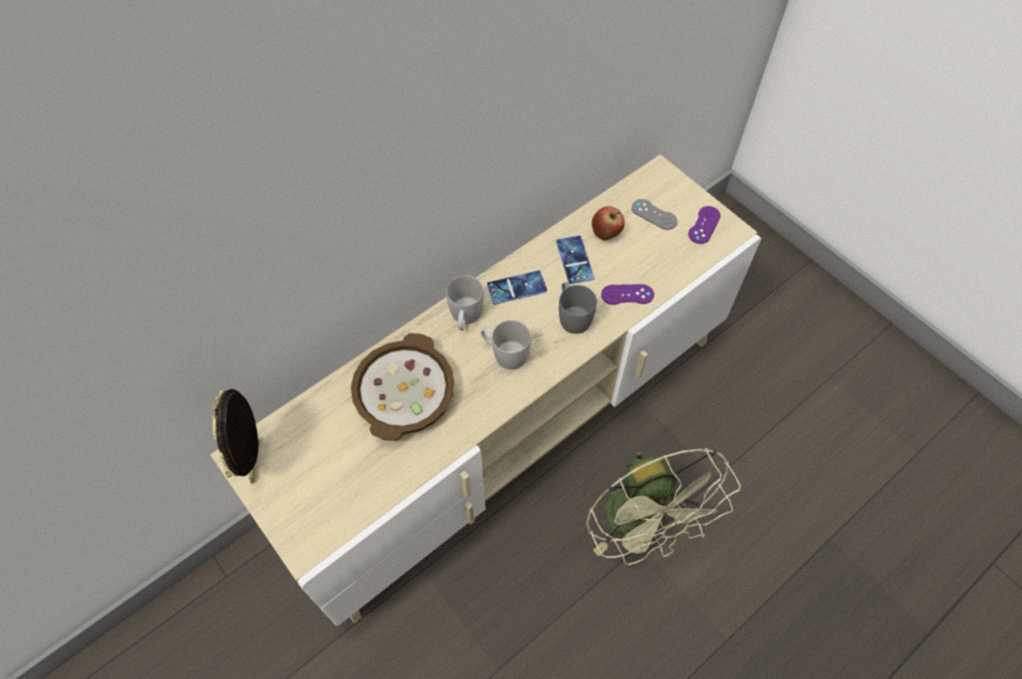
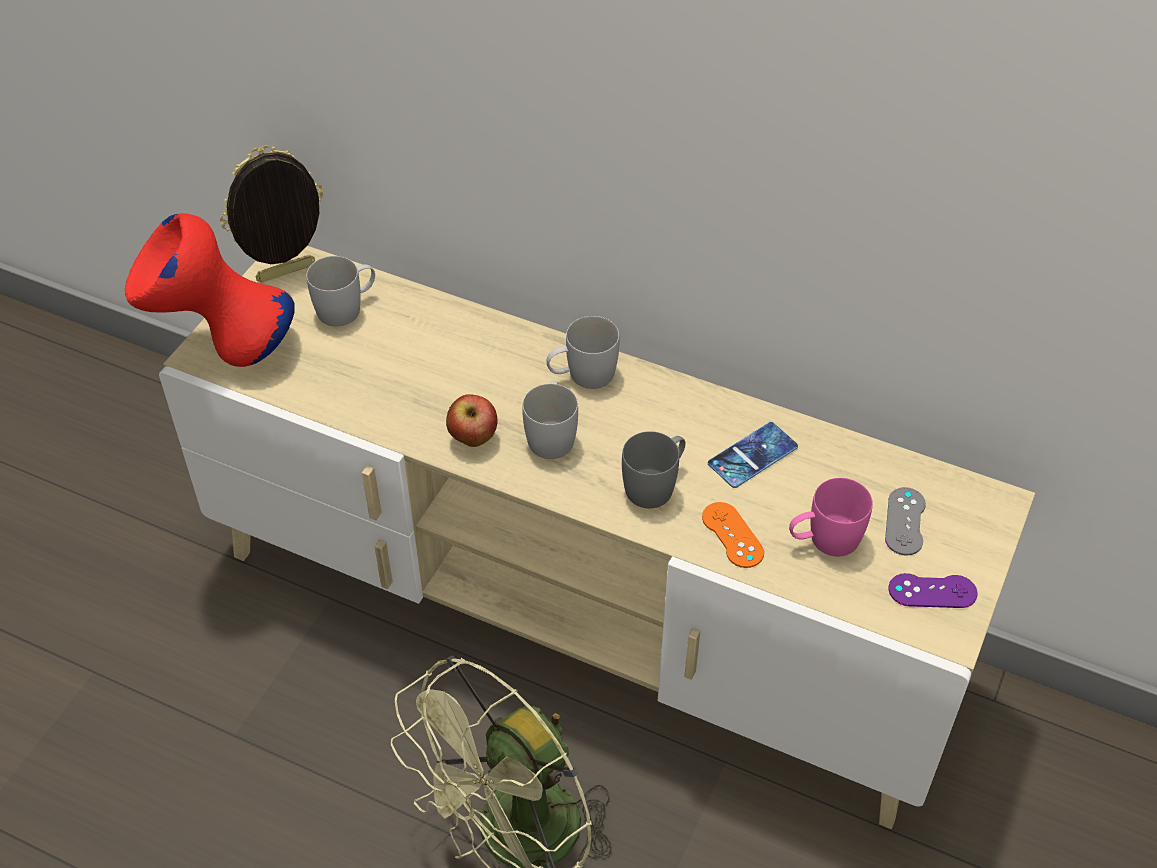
camera: 65 degrees right, 10 degrees down
bowl [351,333,454,441] -> none
phone [487,270,547,304] -> none
apple [592,206,625,240] -> apple moved to [446,394,497,447]
purple game controller [601,284,654,305] -> orange game controller [702,502,764,568]
none -> red vase [125,213,295,367]
none -> white mug [306,256,375,326]
none -> pink mug [789,478,873,556]

